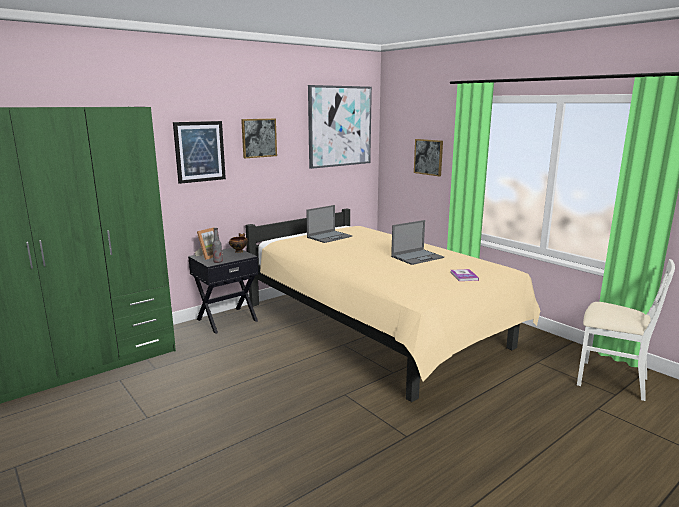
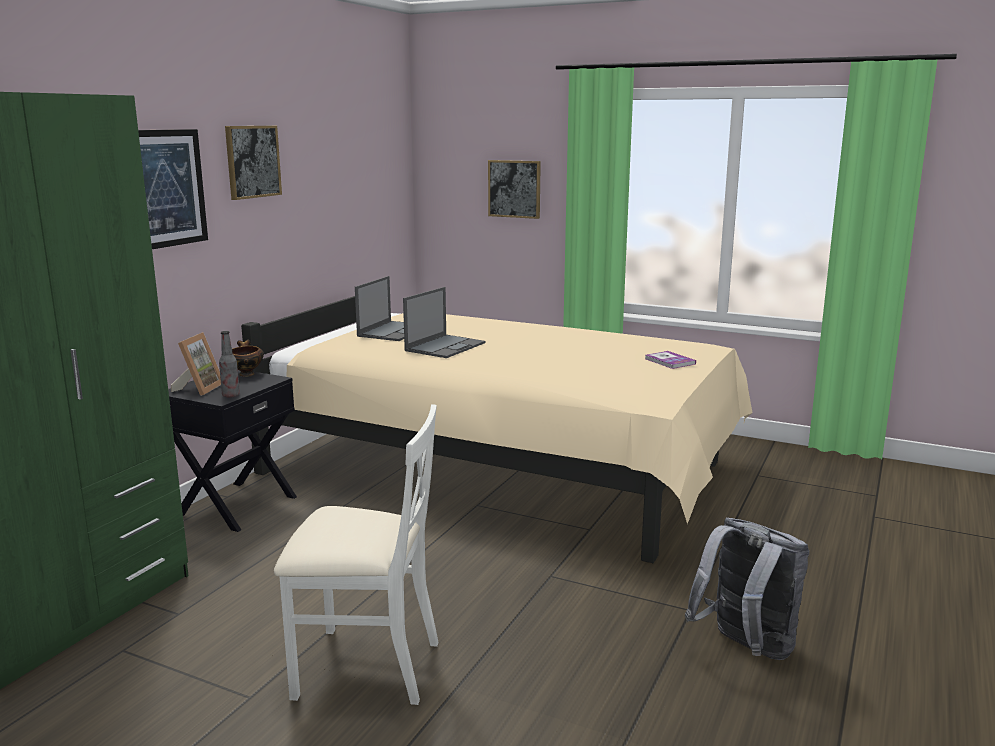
camera: 25 degrees left, 0 degrees up
picture [308,85,372,169] -> none
laptop [391,220,444,265] -> laptop moved to [403,287,486,358]
white chair [577,259,675,401] -> white chair moved to [274,404,439,705]
none -> grey backpack [685,517,810,660]

